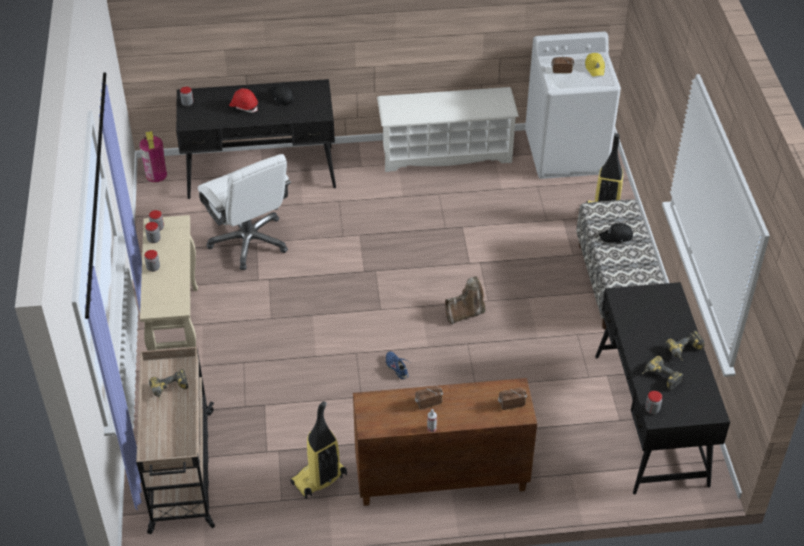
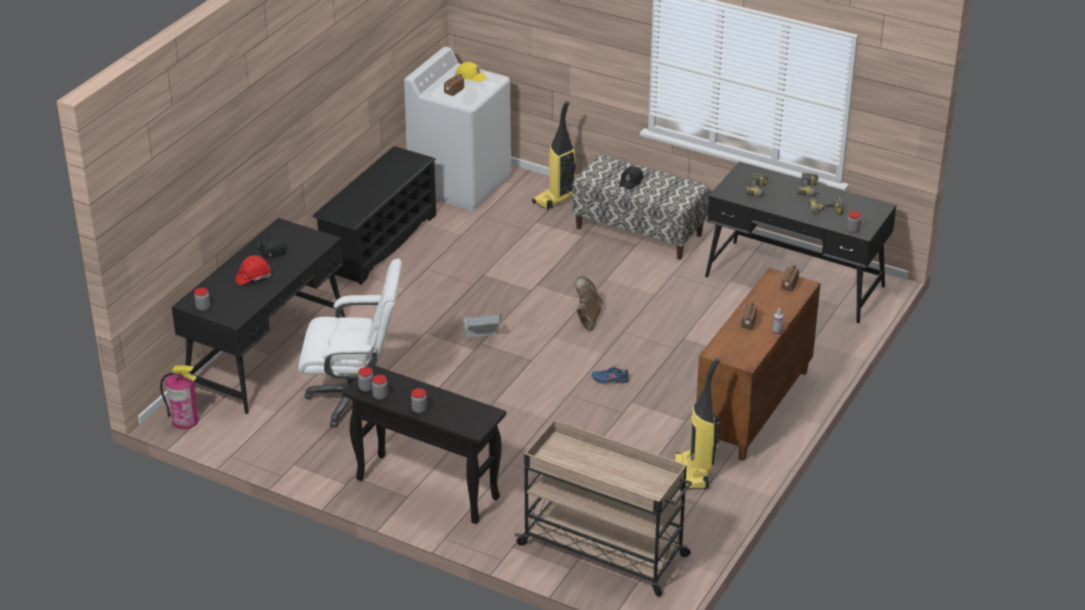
camera: 55 degrees left, 10 degrees down
beige console table [140,215,198,351] -> black console table [342,364,506,524]
power drill [149,369,188,401] -> power drill moved to [745,173,771,197]
white shoe rack [377,87,519,172] -> black shoe rack [313,146,436,285]
none -> cardboard box [463,314,502,338]

